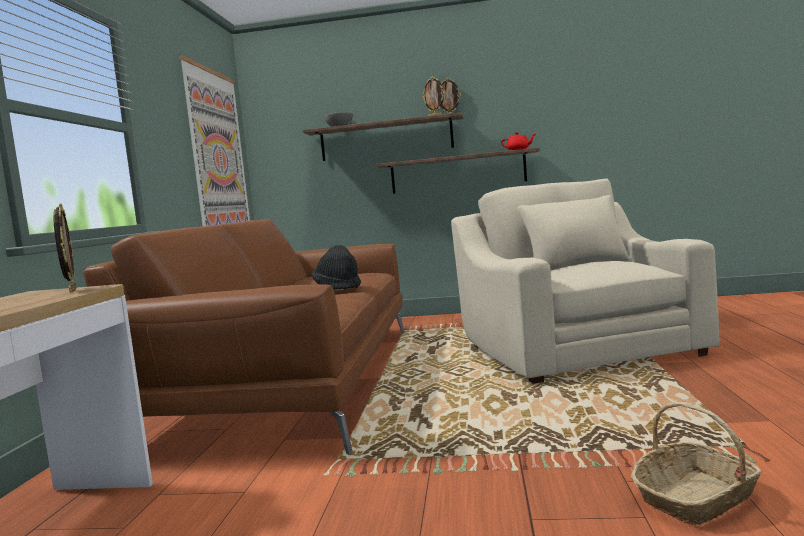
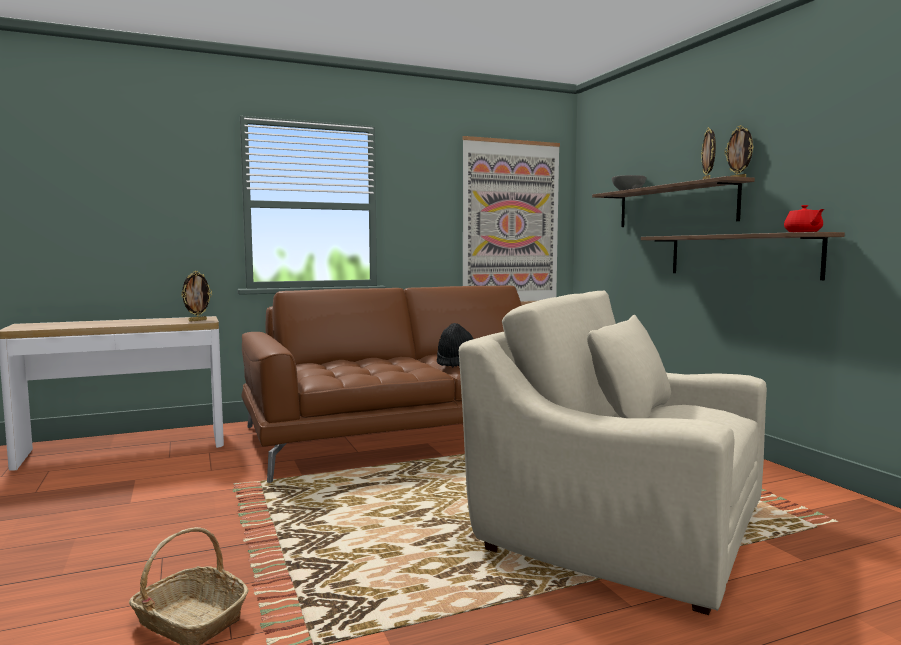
camera: 60 degrees right, 0 degrees up
beige armchair [451,179,720,384] -> beige armchair turned 105 degrees counterclockwise [459,291,767,615]

